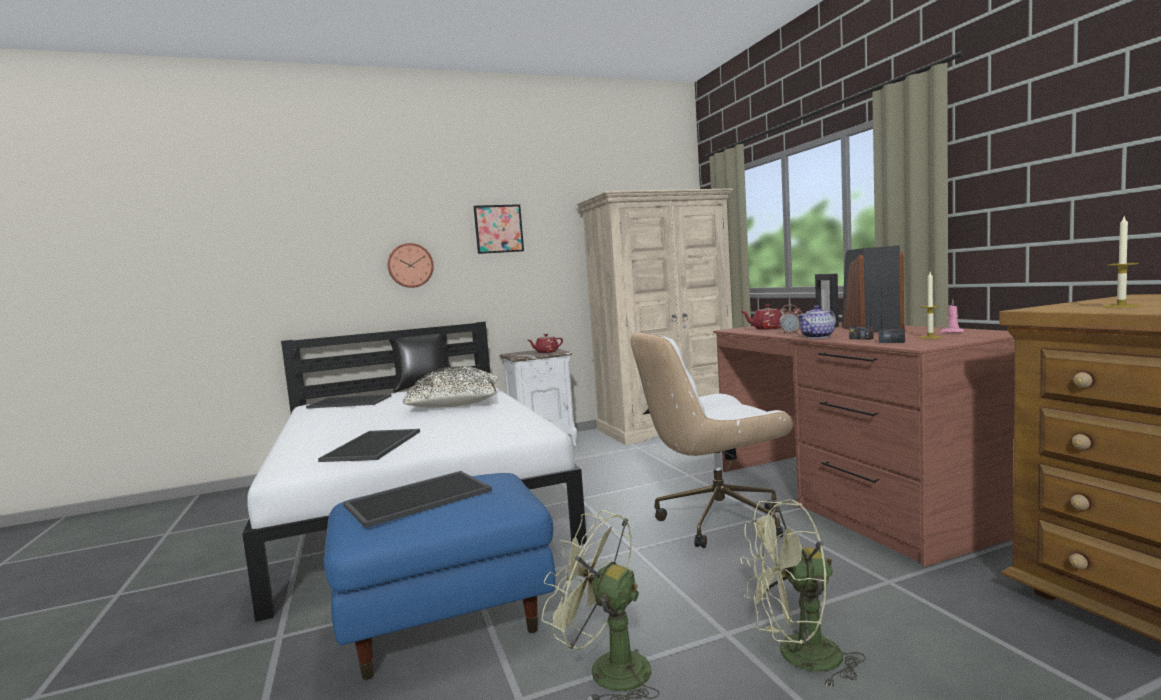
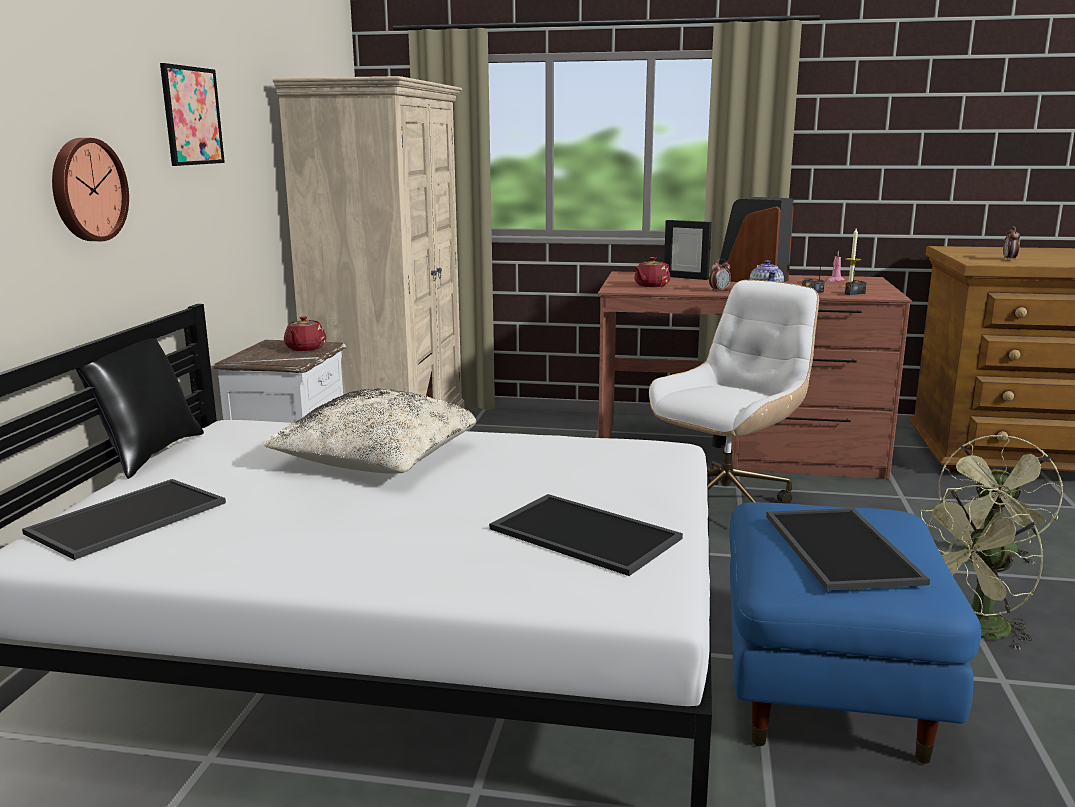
camera: 60 degrees left, 10 degrees up
white office chair [631,332,793,548] -> white office chair turned 150 degrees counterclockwise [649,280,819,504]
candle [1103,217,1140,308] -> alarm clock [1003,226,1020,260]

